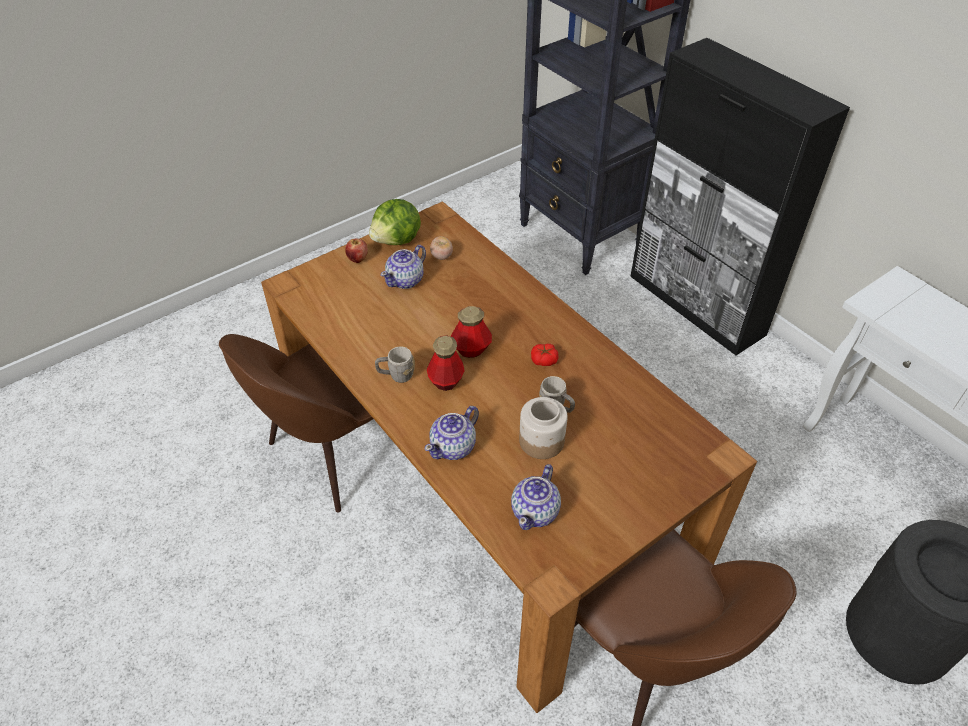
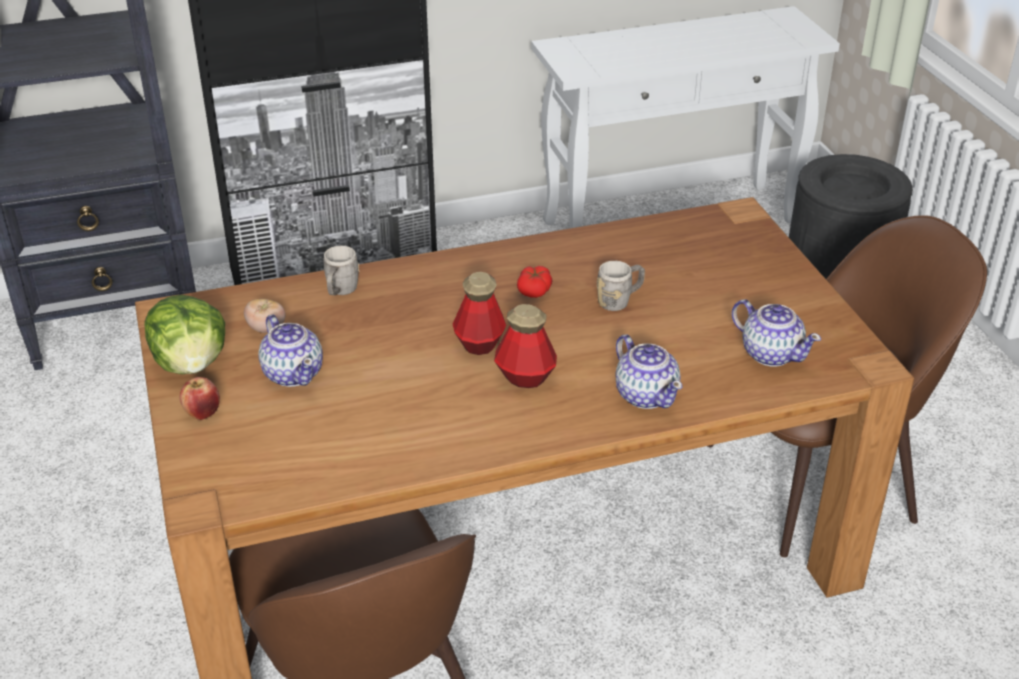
camera: 70 degrees left, 10 degrees down
grey mug [375,347,415,383] -> grey mug moved to [324,246,359,295]
jar [519,397,568,459] -> none

